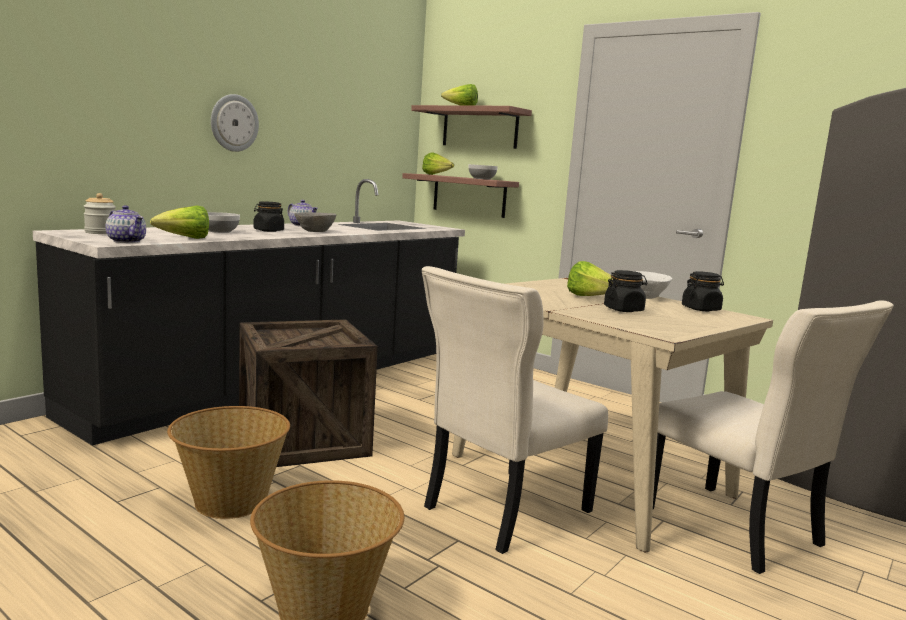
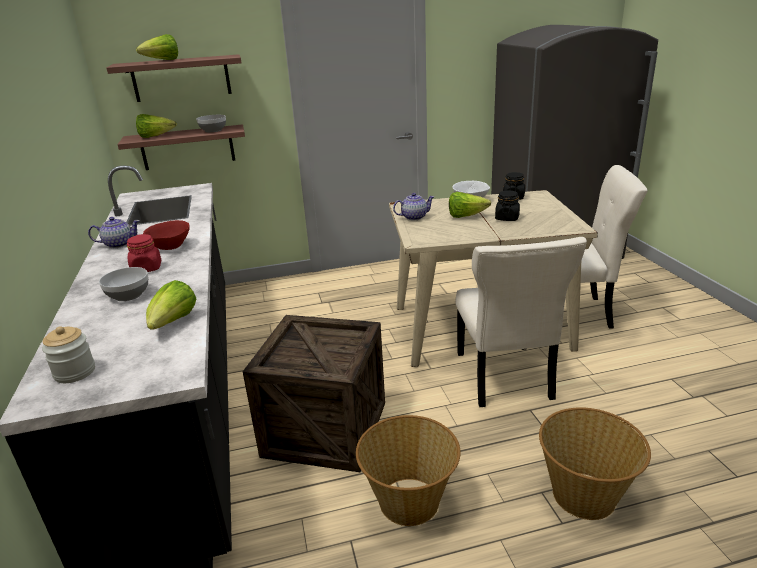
camera: 50 degrees left, 15 degrees up
teapot [106,205,146,243] -> teapot moved to [393,193,435,220]
wall clock [211,94,259,152] -> none
black jar [254,201,284,232] -> red jar [127,234,161,272]
grey bowl [294,212,336,232] -> red bowl [143,220,190,250]

